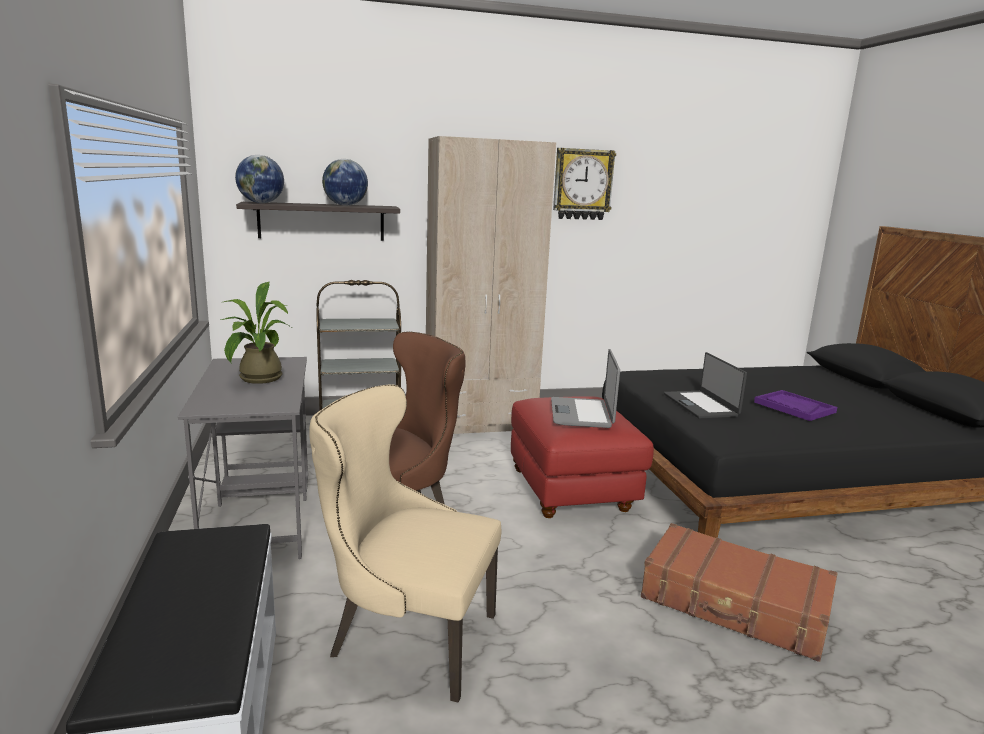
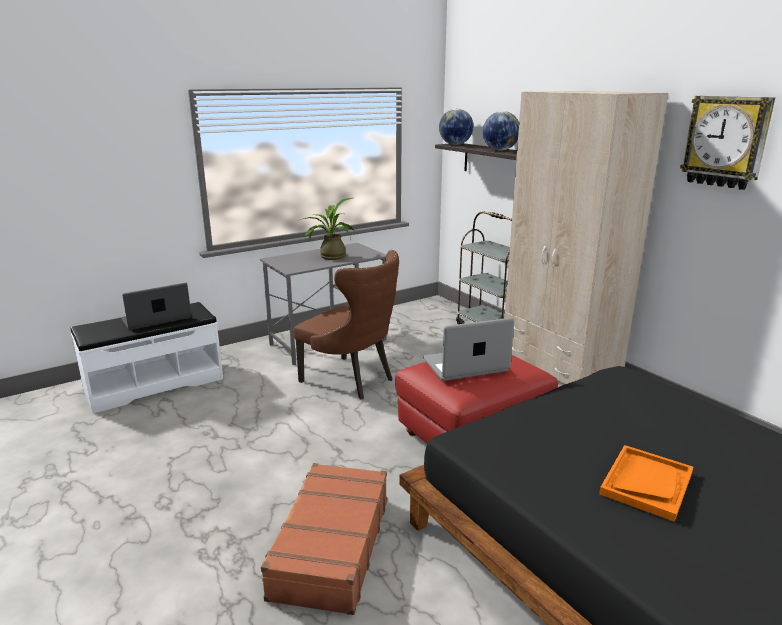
camera: 70 degrees right, 5 degrees up
beige chair [309,385,501,703] -> none
laptop [664,352,747,418] -> laptop moved to [121,283,191,330]
purple tray [754,390,837,421] -> orange tray [599,445,693,522]

